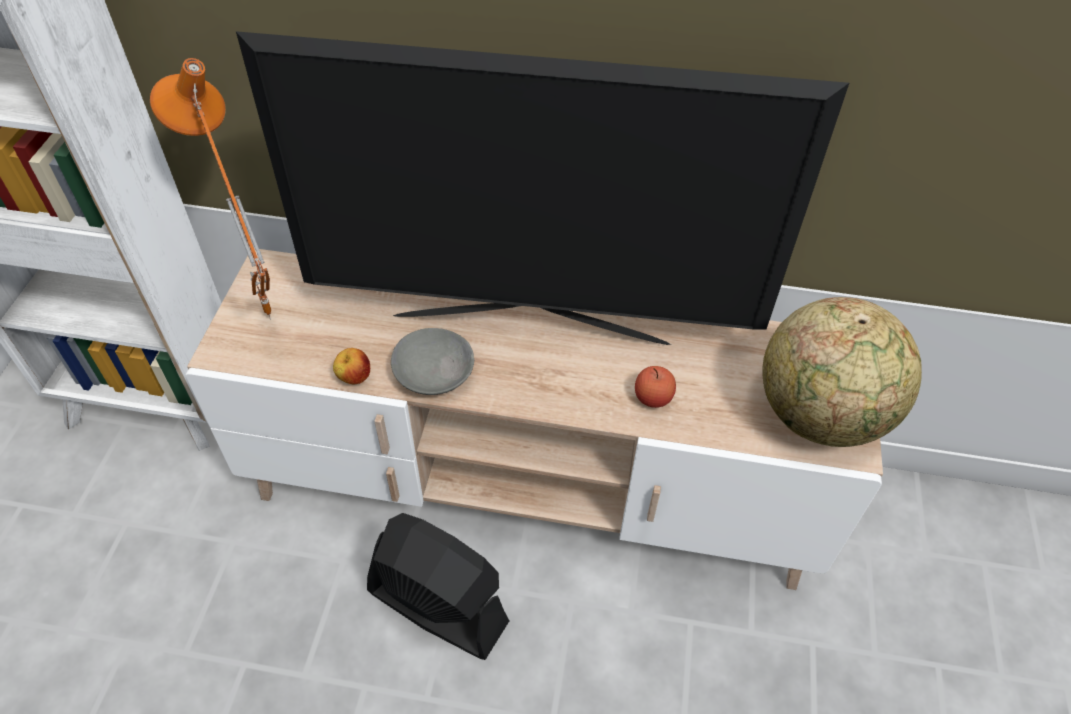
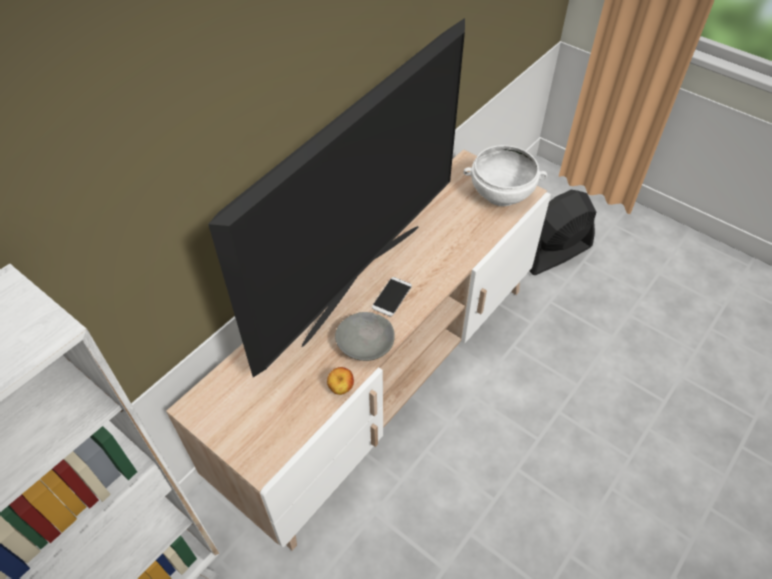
camera: 60 degrees left, 0 degrees up
orange table lamp [150,58,271,320] -> none
black fan [367,513,509,660] -> black fan moved to [530,190,596,275]
apple [635,366,676,408] -> none
globe [762,297,922,447] -> white bowl [464,145,547,206]
none -> phone [372,277,412,316]

